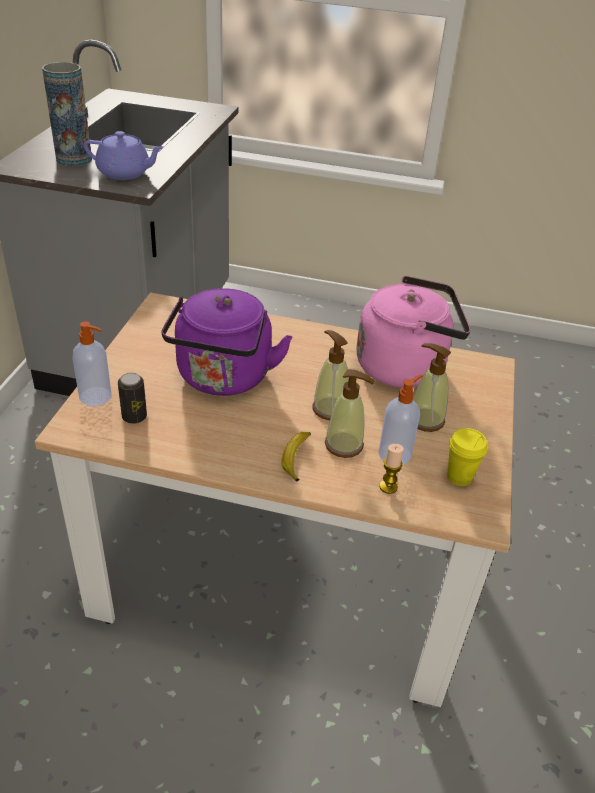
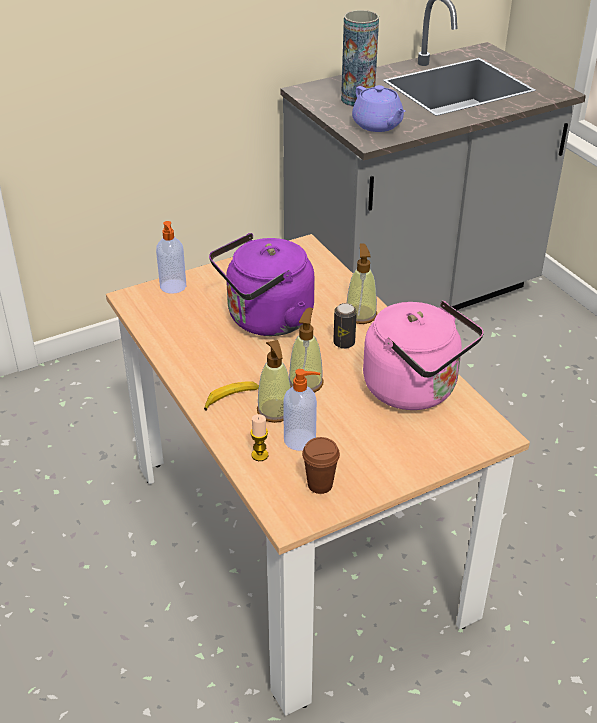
camera: 50 degrees right, 0 degrees up
can [118,373,147,424] -> can moved to [333,303,357,349]
soap dispenser [413,343,451,432] -> soap dispenser moved to [347,243,377,324]
yellow cup [447,428,488,486] -> brown cup [302,437,340,494]

